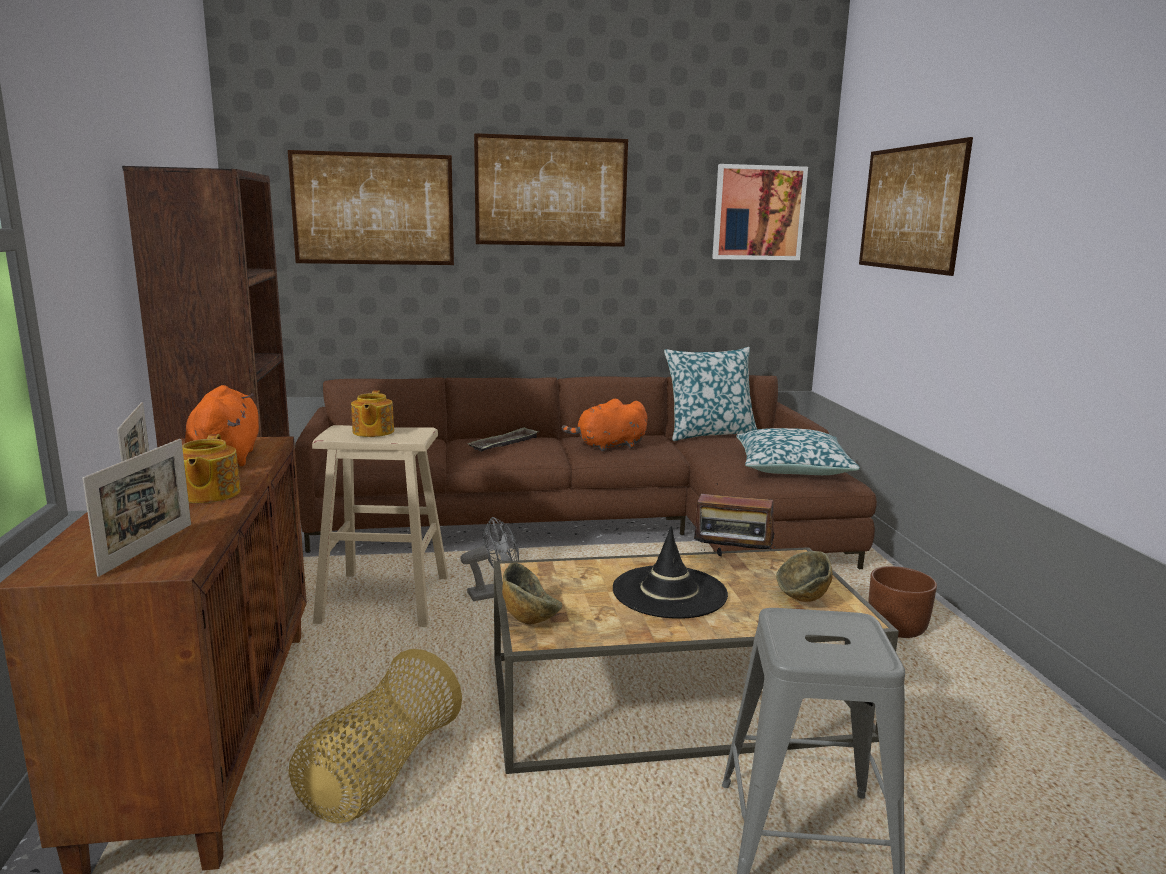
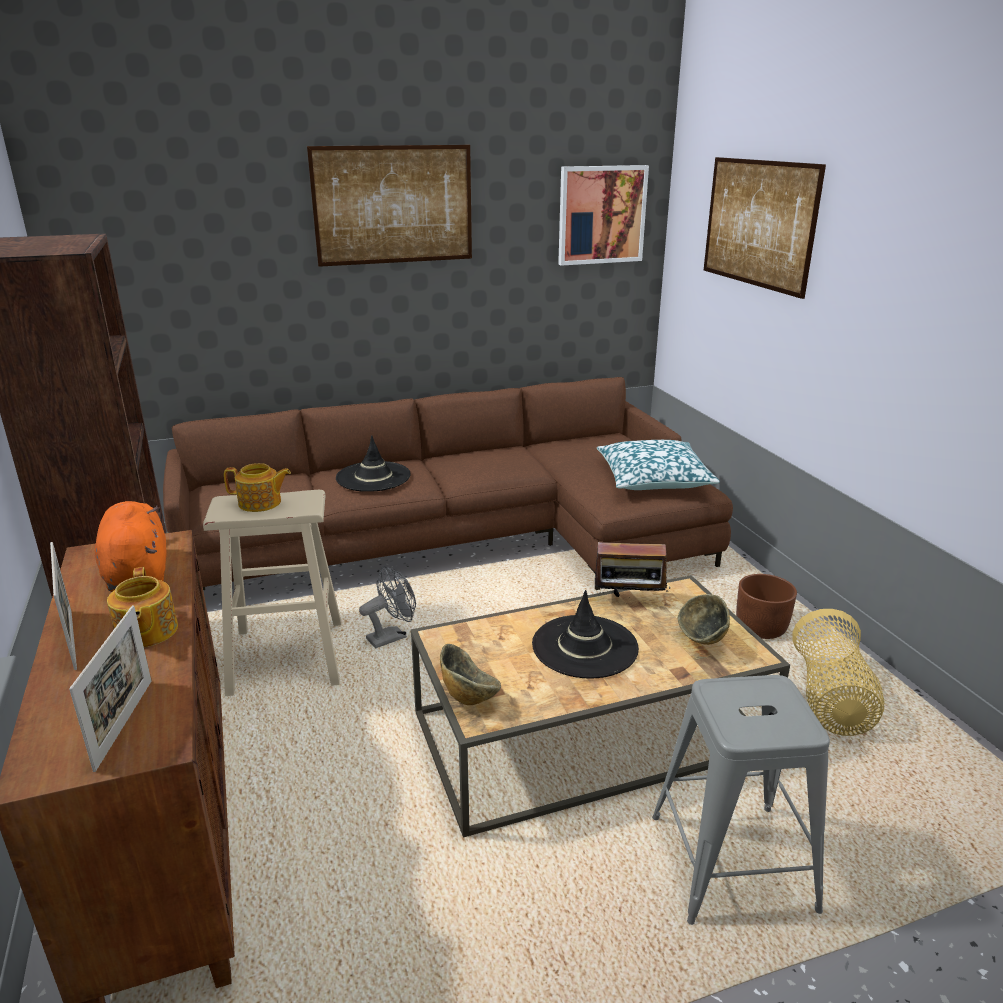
camera: 10 degrees left, 10 degrees up
picture [288,150,454,265] -> none
basket [289,649,462,824] -> basket moved to [792,609,885,736]
teapot [351,390,394,437] -> teapot turned 75 degrees counterclockwise [224,463,291,512]
tray [468,427,539,452] -> black hat [336,436,411,492]
orange plush toy [562,399,647,451] -> none
pillow [664,347,757,441] -> none

